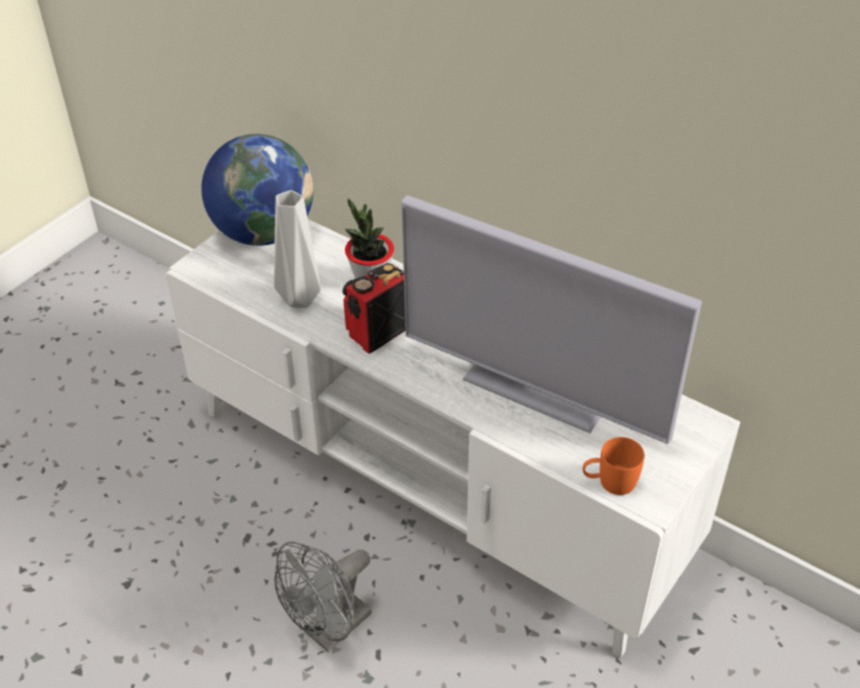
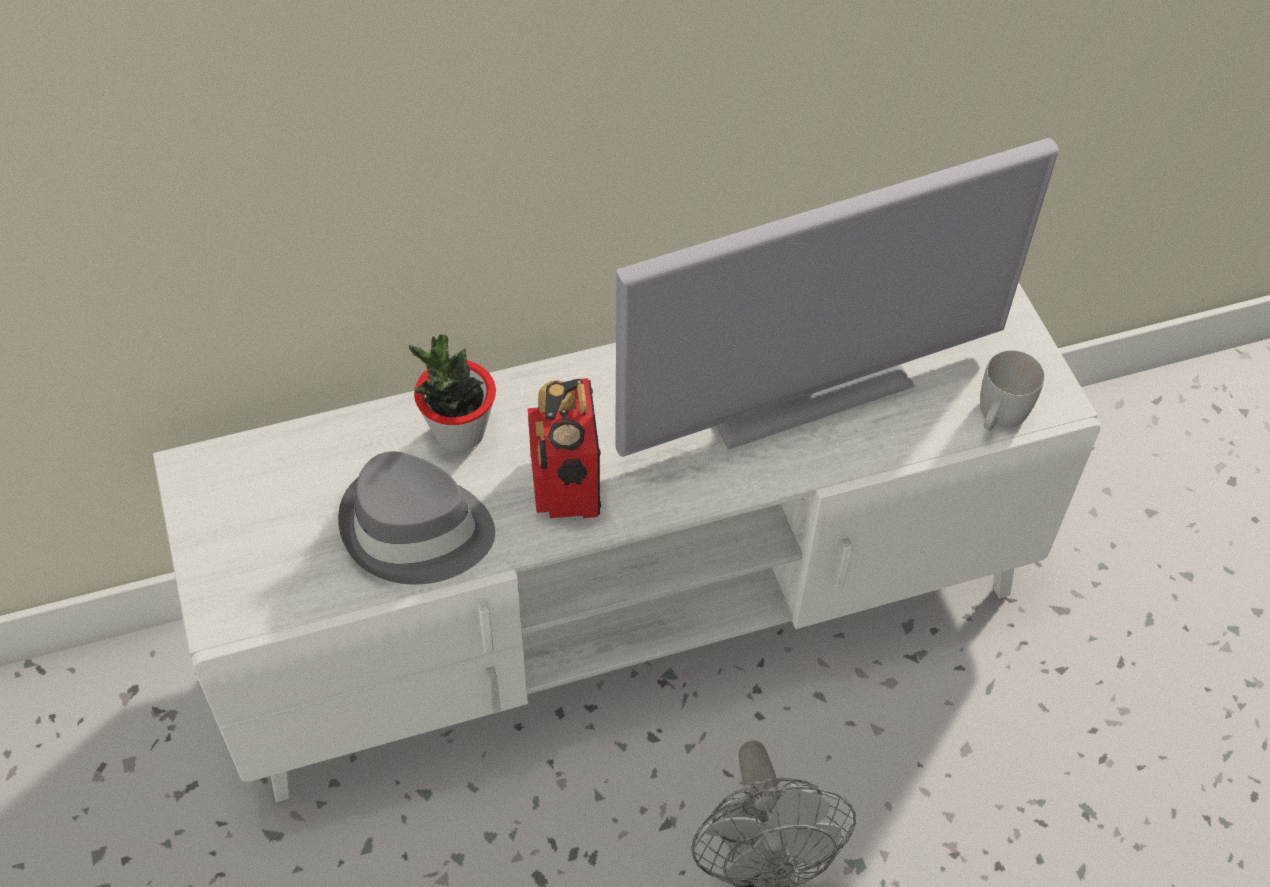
camera: 55 degrees left, 10 degrees up
globe [201,134,314,246] -> none
grey vase [274,190,321,308] -> grey hat [338,451,495,584]
orange mug [583,437,644,495] -> white mug [980,350,1045,430]

